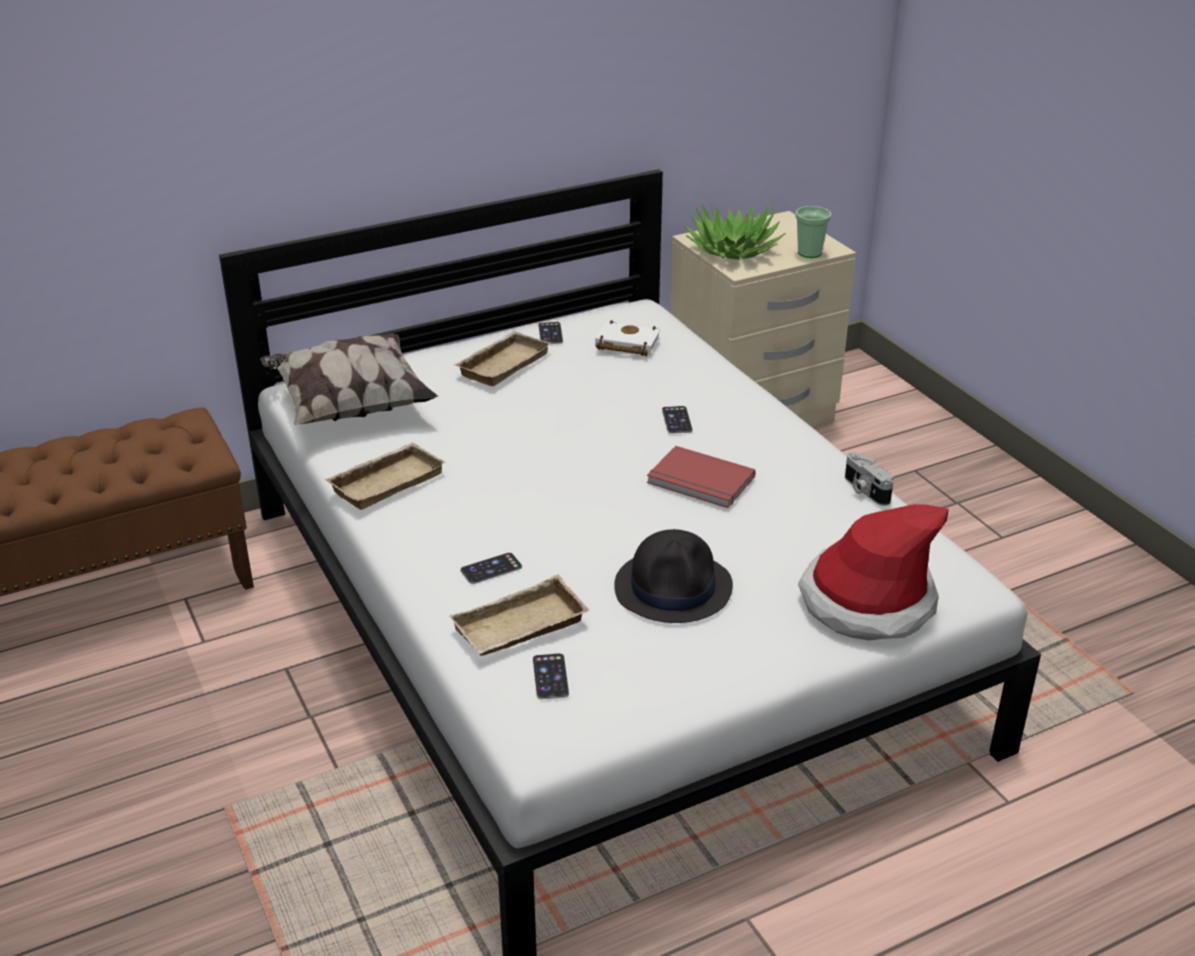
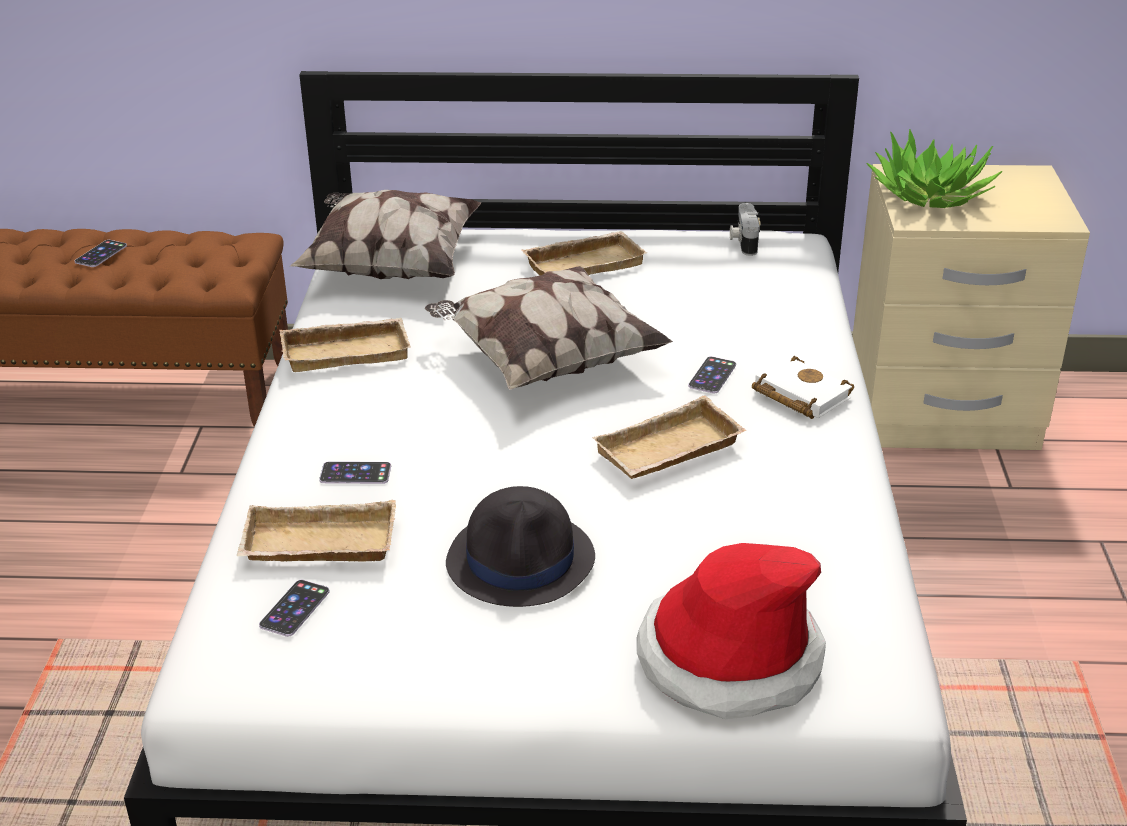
camera: 30 degrees right, 0 degrees up
phone [538,322,563,344] -> phone moved to [75,240,127,267]
white book [595,320,660,356] -> white book moved to [752,356,854,419]
red book [647,446,756,508] -> beige tray [592,395,746,479]
cup [795,206,831,258] -> none
camera [845,452,894,506] -> camera moved to [730,203,761,256]
none -> pillow [425,266,673,390]

